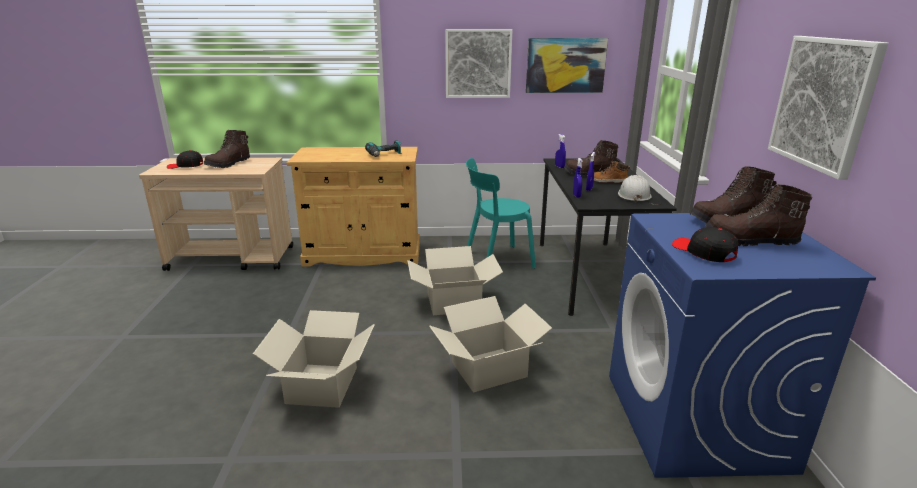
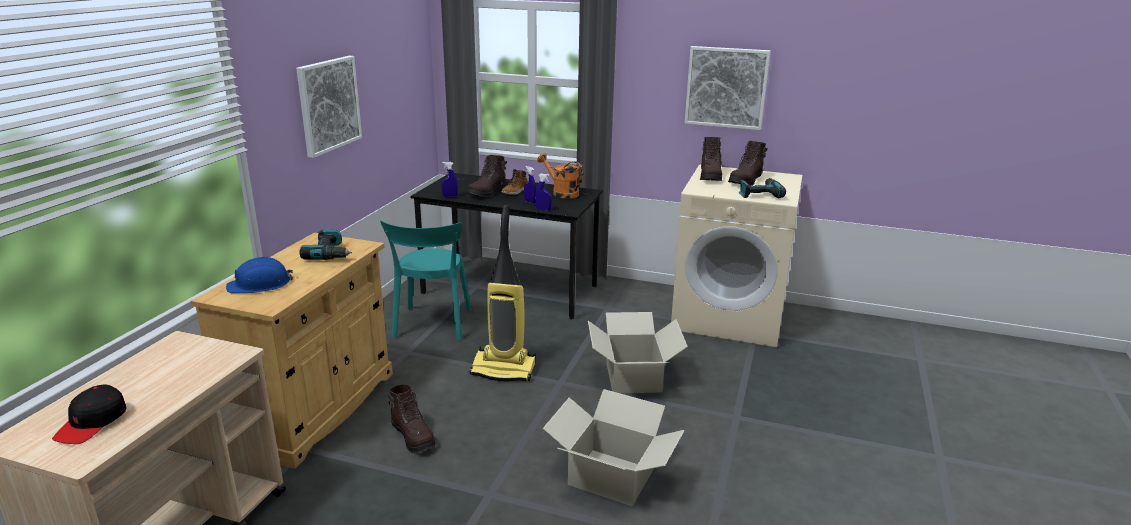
camera: 70 degrees left, 0 degrees up
brown boot [204,130,250,168] -> brown boot moved to [388,384,435,453]
cardboard box [407,246,503,315] -> vacuum cleaner [469,205,536,381]
picture [526,38,608,93] -> none
blue washing machine [609,213,876,478] -> beige washing machine [671,165,802,348]
white hard hat [618,175,652,203] -> orange watering can [537,153,583,198]
black cap [672,227,738,262] -> power drill [739,178,786,198]
none -> blue hard hat [226,257,293,293]

